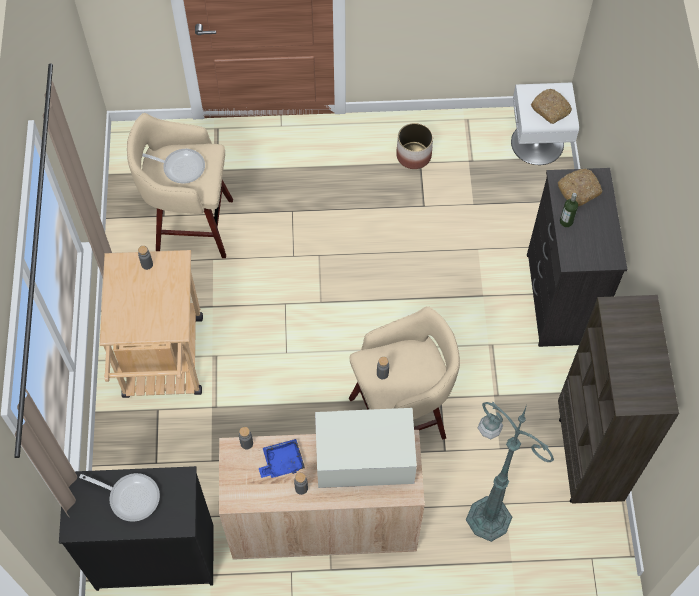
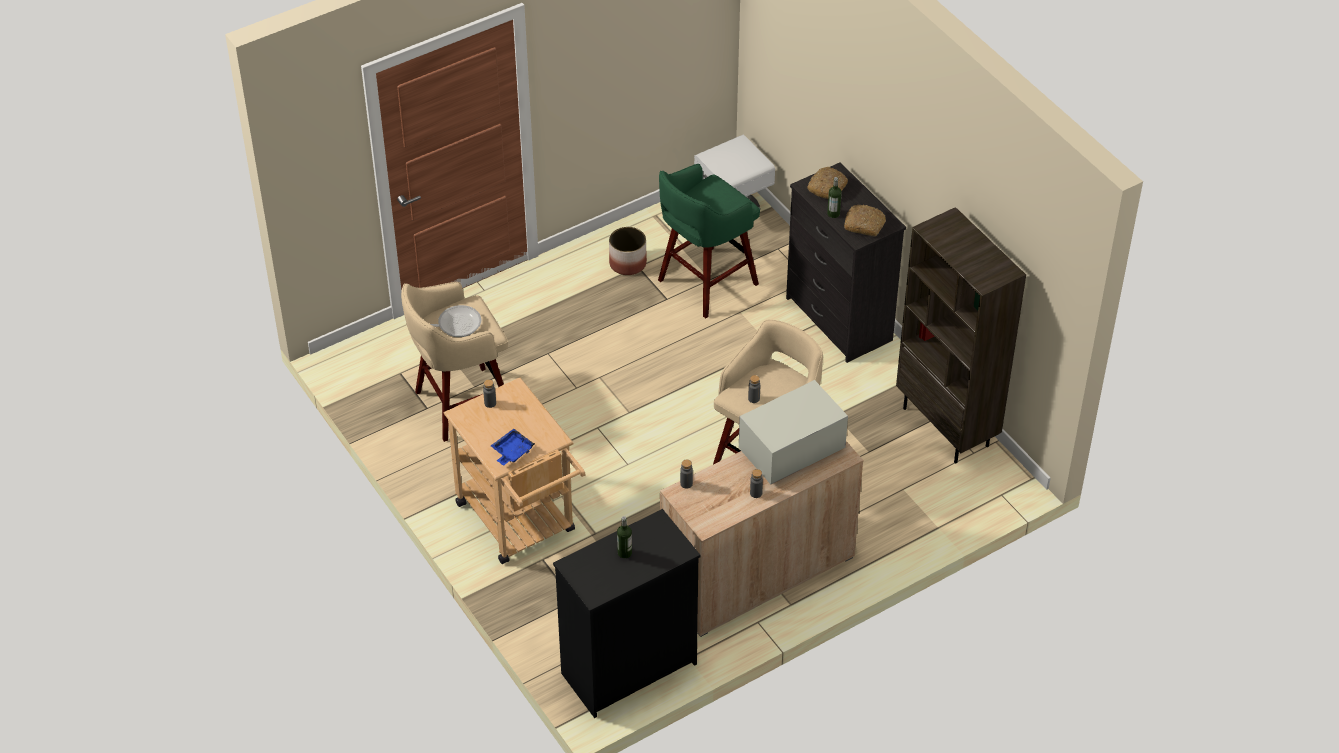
camera: 30 degrees left, 15 degrees down
frying pan [79,473,160,522] -> bottle [617,516,632,558]
blue tray [259,439,305,478] -> blue tray moved to [491,429,535,466]
green floor lamp [466,402,554,542] -> none
bread [531,89,572,124] -> bread moved to [844,205,886,236]
none -> green stool [658,164,760,318]

